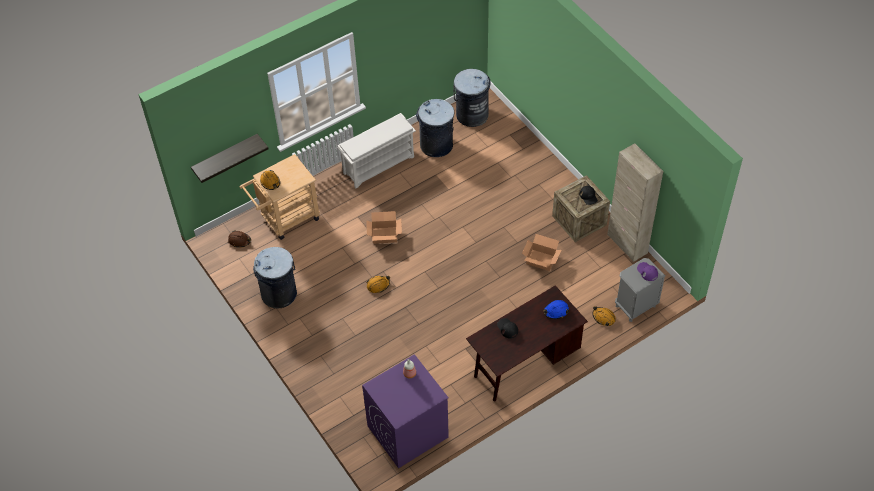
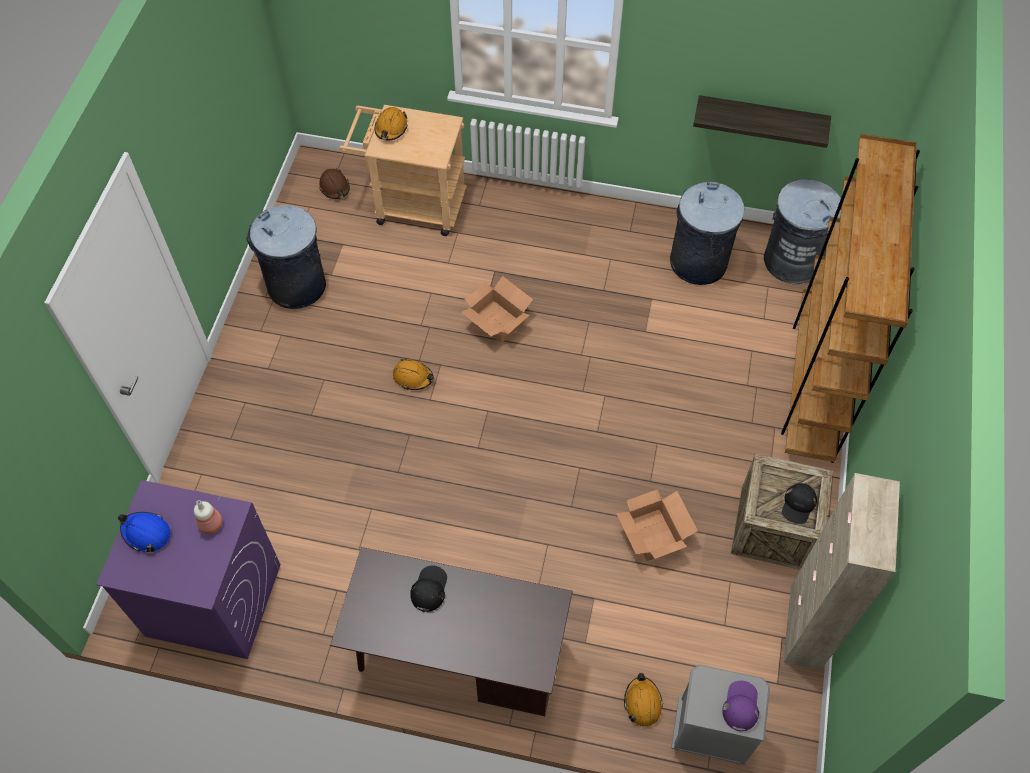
camera: 45 degrees right, 5 degrees up
shelf [191,134,268,183] -> shelf moved to [693,95,831,148]
white shoe rack [337,113,416,188] -> none
blue hard hat [543,300,569,319] -> blue hard hat moved to [118,512,171,552]
none -> brown bookcase [781,134,920,463]

